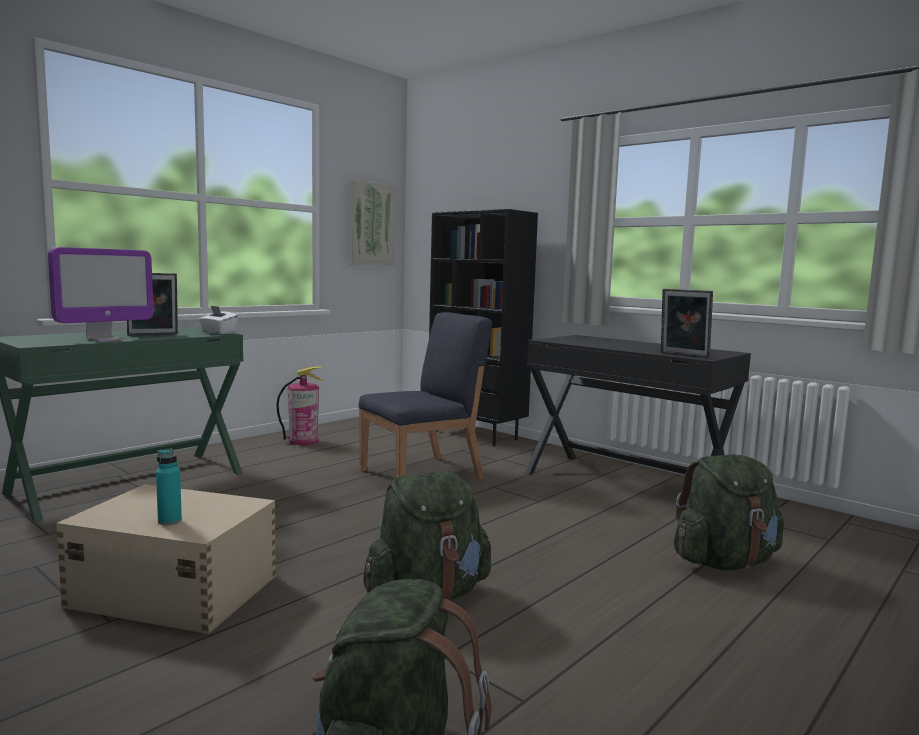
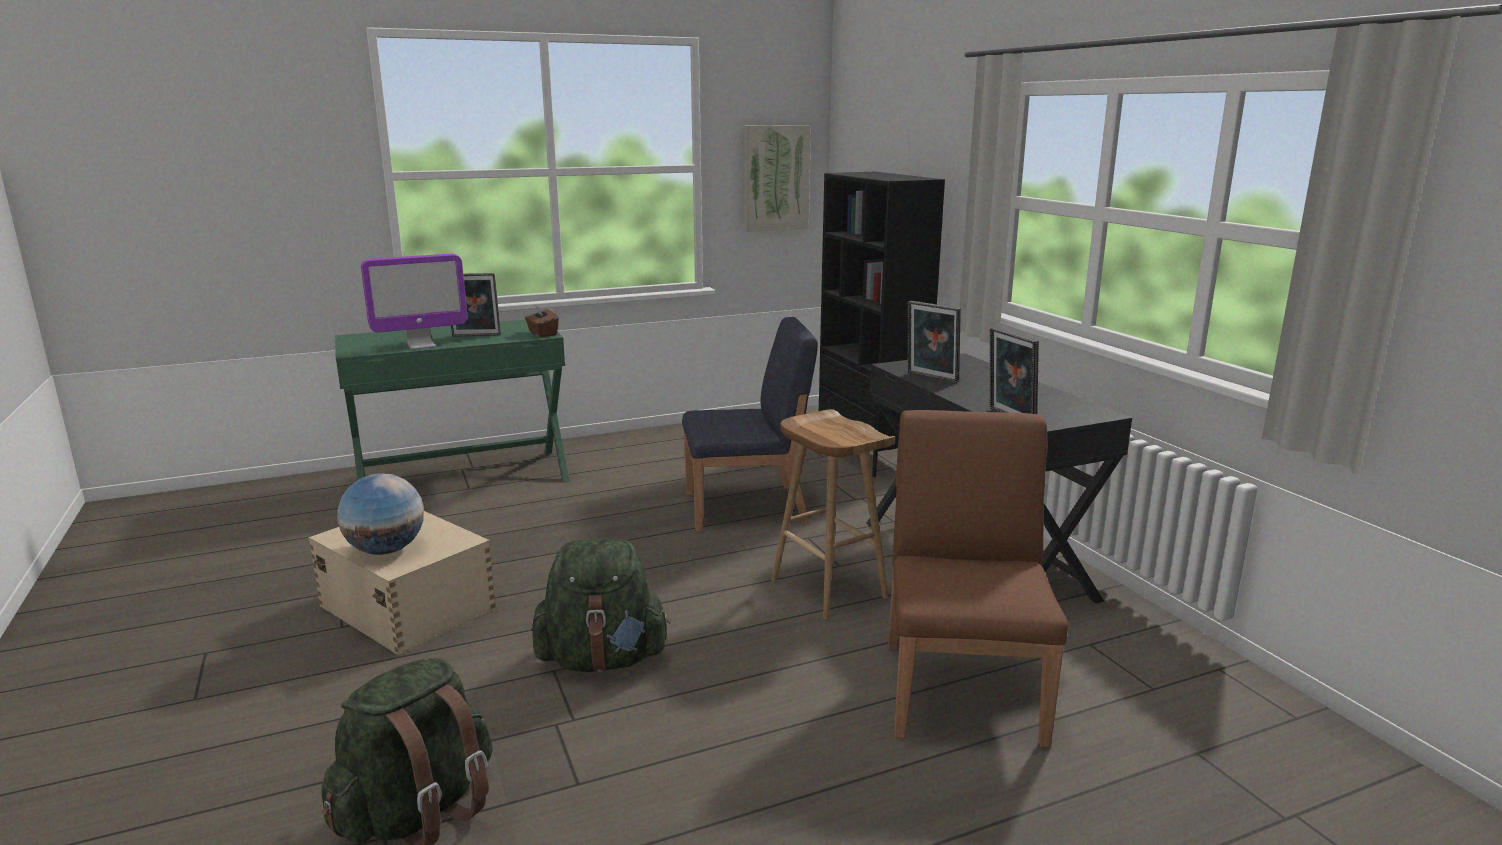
camera: 25 degrees right, 10 degrees up
turquoise bottle [156,449,182,525] -> globe [337,474,424,555]
white tissue box [199,305,238,334] -> brown tissue box [525,305,559,337]
fire extinguisher [276,366,323,445] -> none
green backpack [674,455,784,570] -> brown chair [888,410,1068,747]
none -> brown stool [771,409,895,619]
none -> picture frame [908,301,961,383]

